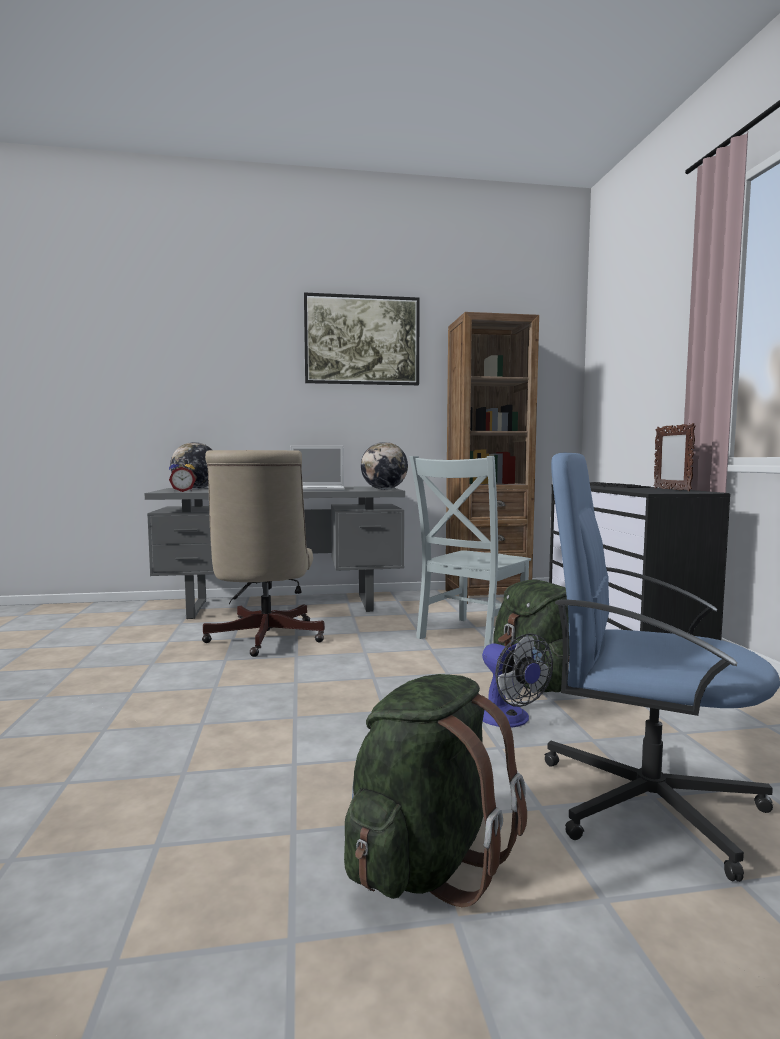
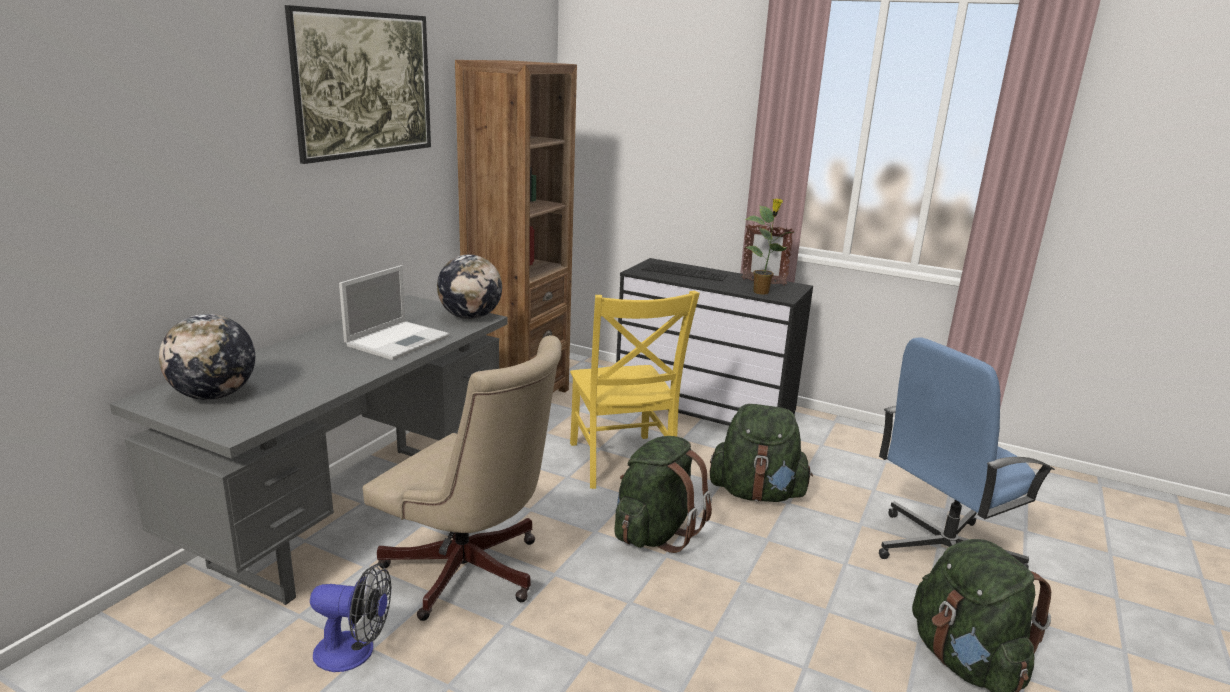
camera: 55 degrees left, 15 degrees up
alarm clock [169,458,196,492] -> none
grey chair [410,456,531,649] -> yellow chair [570,291,700,489]
fan [482,633,553,728] -> fan moved to [310,563,391,672]
none -> green backpack [614,436,712,553]
none -> potted plant [745,198,793,295]

